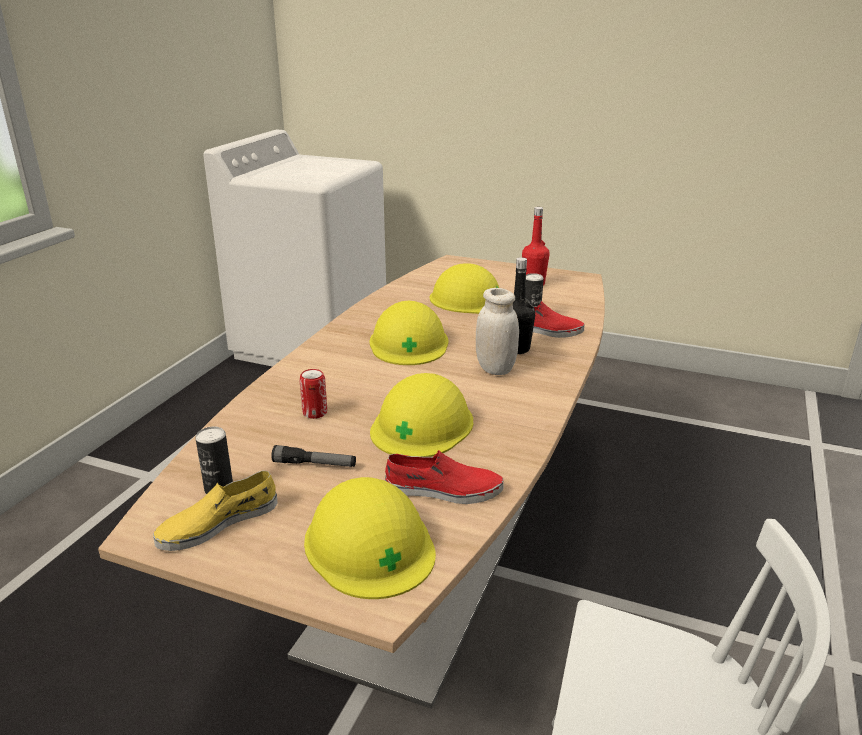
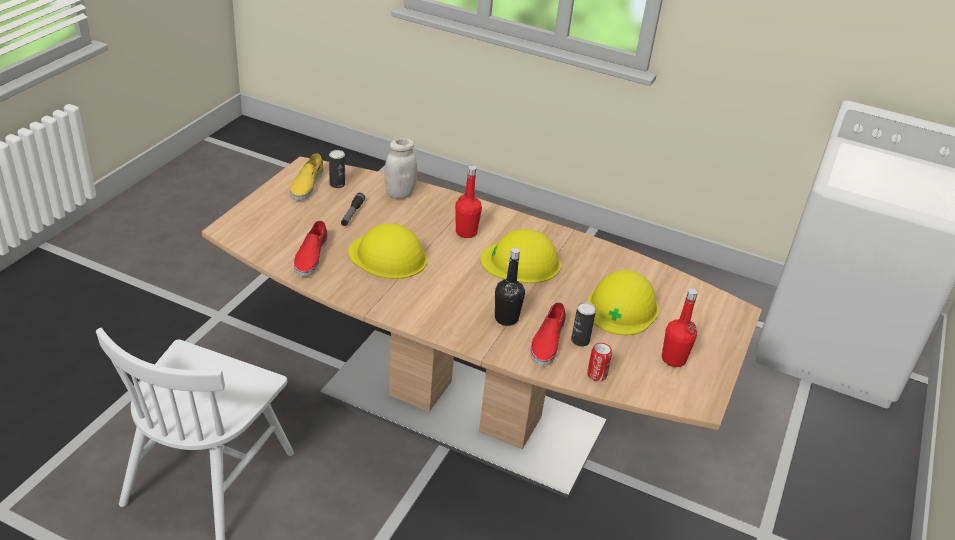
camera: 90 degrees right, 10 degrees up
yellow shoe [153,470,278,551] -> yellow shoe turned 135 degrees counterclockwise [290,153,323,201]
can [299,369,327,419] -> can moved to [587,343,612,381]
yellow hard hat [304,477,436,599] -> none
white jar [476,288,519,375] -> white jar moved to [385,138,417,199]
none -> red bottle [455,166,482,238]

